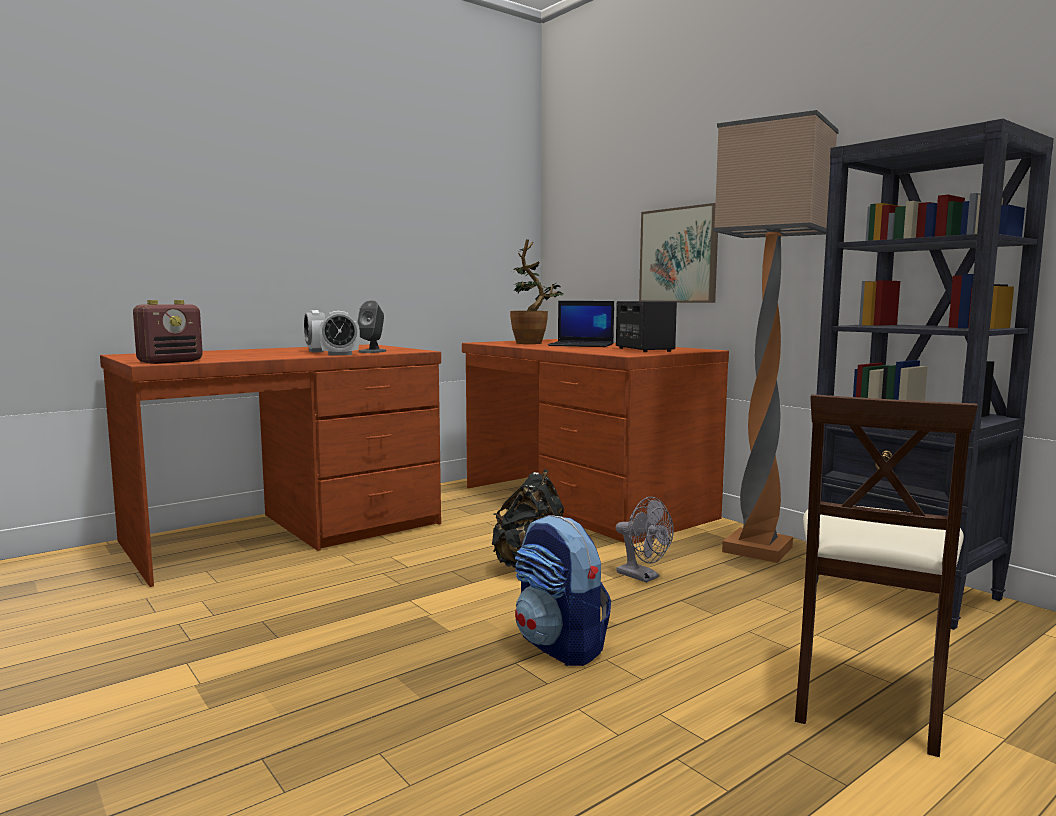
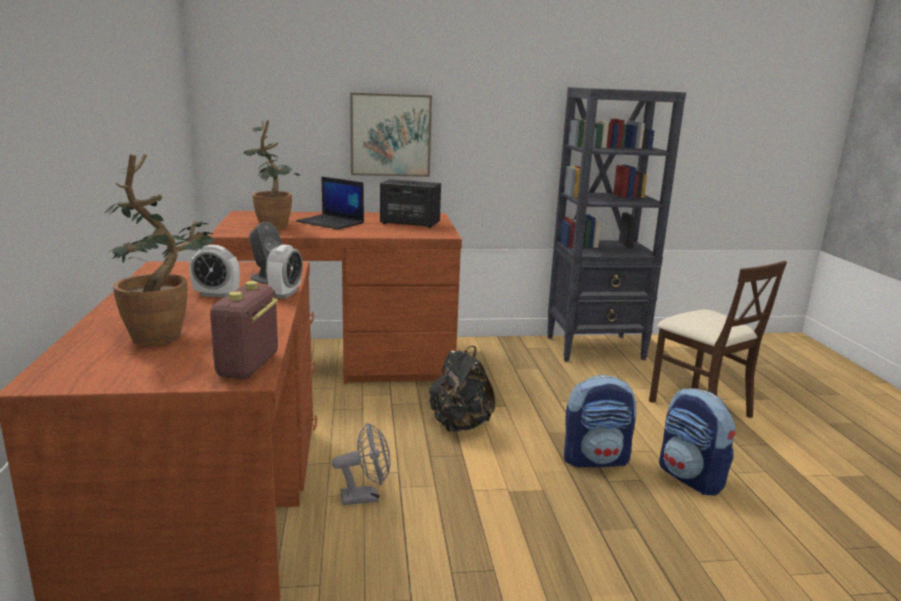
camera: 60 degrees left, 10 degrees up
radio [133,300,203,364] -> radio turned 150 degrees counterclockwise [210,281,278,379]
laptop [548,301,614,347] -> laptop turned 75 degrees clockwise [296,177,364,229]
grey fan [616,497,674,583] -> grey fan moved to [332,422,390,505]
floor lamp [713,110,839,563] -> none
none -> potted plant [105,154,214,346]
none -> backpack [659,388,736,496]

